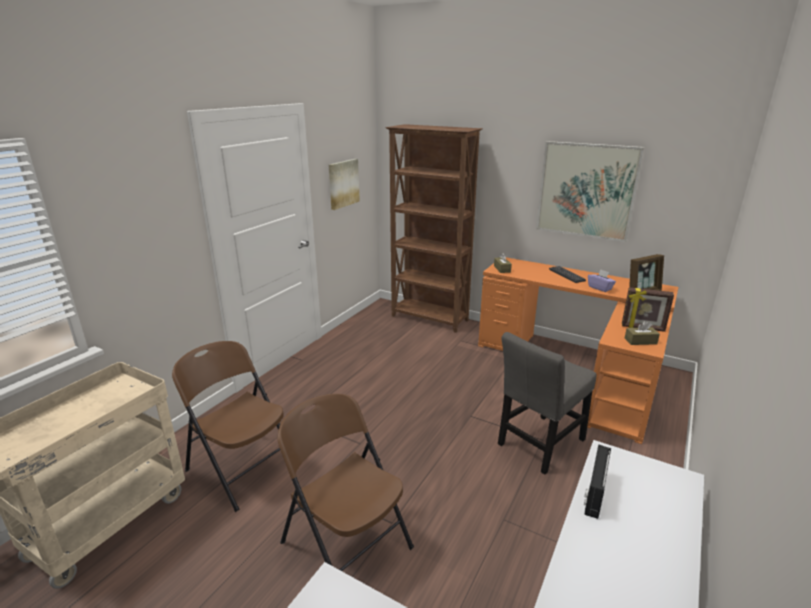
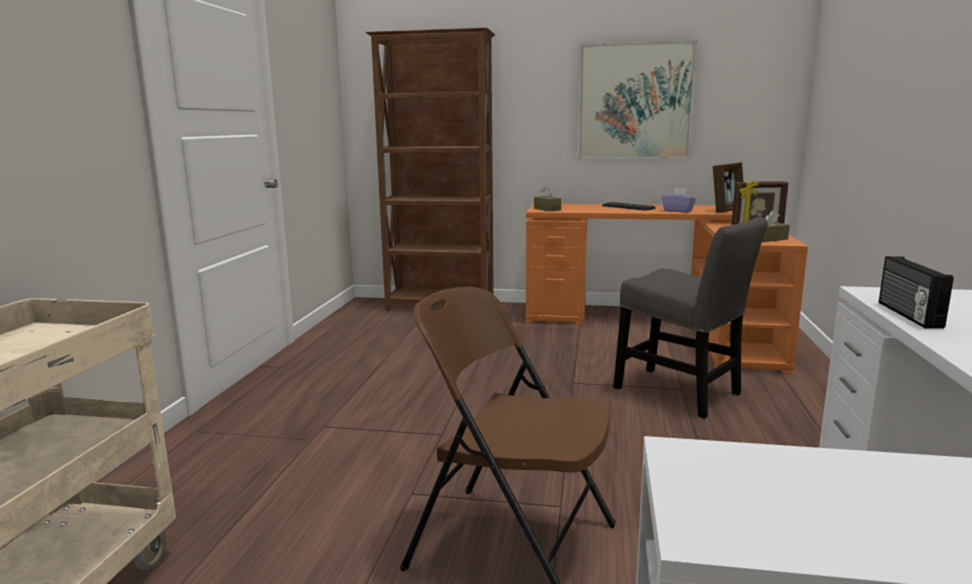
camera: 20 degrees left, 10 degrees down
brown chair [172,341,284,512] -> none
picture [329,159,360,210] -> none
grey chair [498,332,597,474] -> grey chair turned 75 degrees counterclockwise [613,217,767,419]

